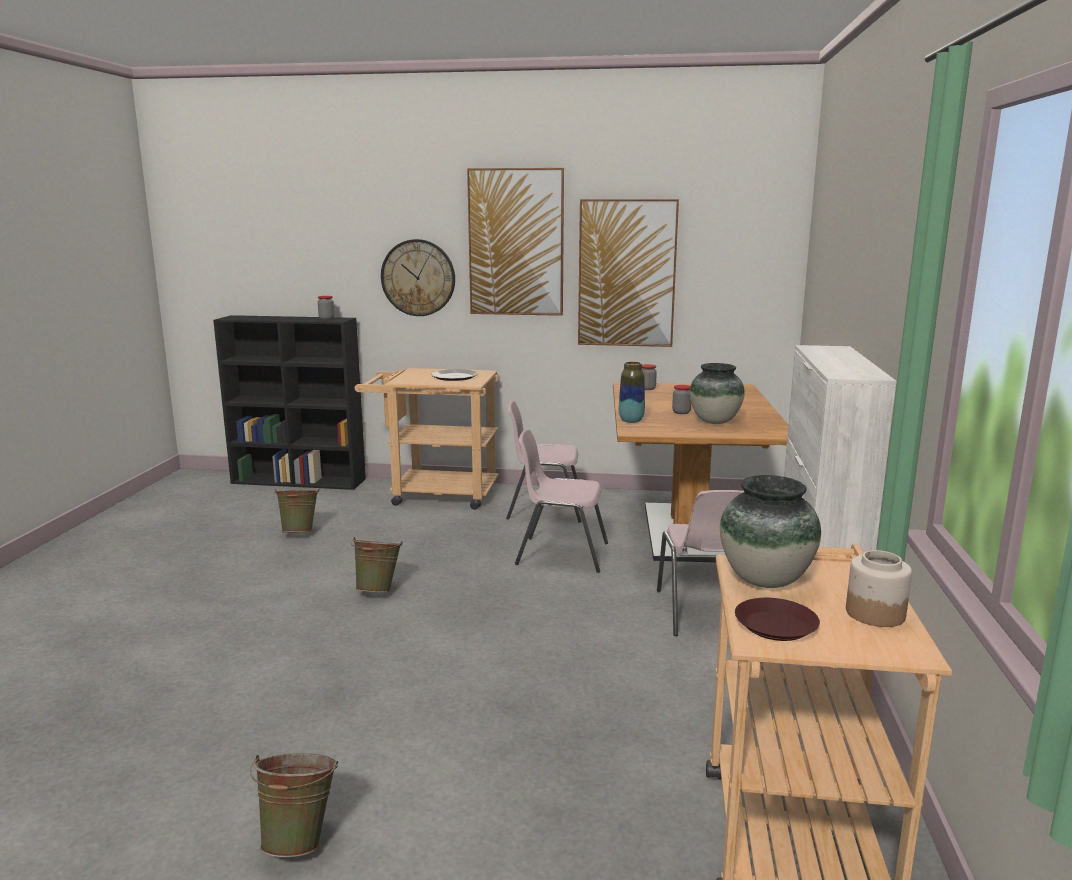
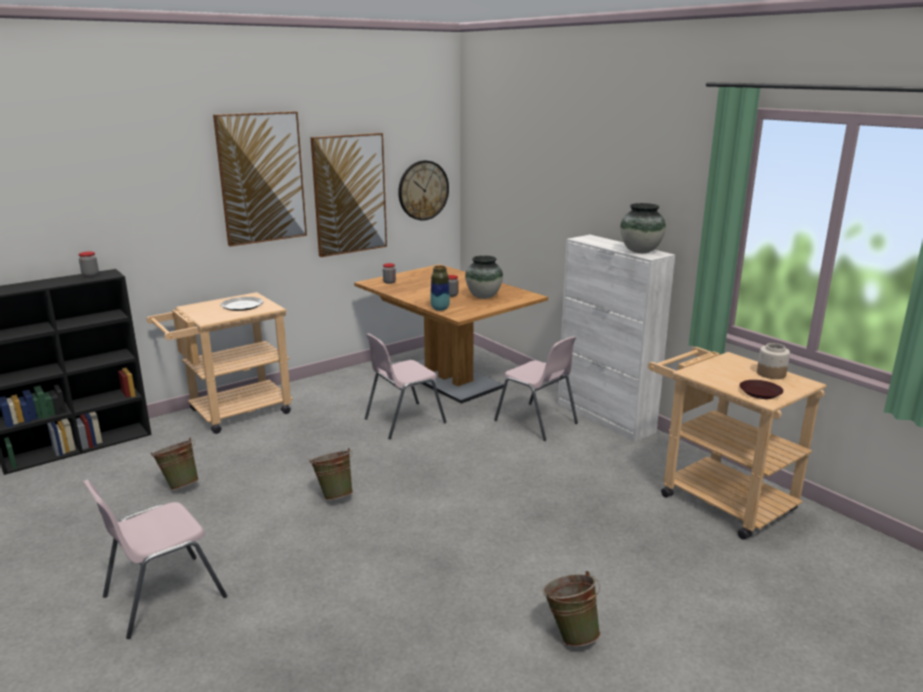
camera: 45 degrees left, 5 degrees up
wall clock [381,239,455,316] -> wall clock moved to [398,160,449,221]
pink chair [506,401,581,523] -> pink chair moved to [83,480,227,639]
vase [720,475,821,588] -> vase moved to [620,203,666,253]

